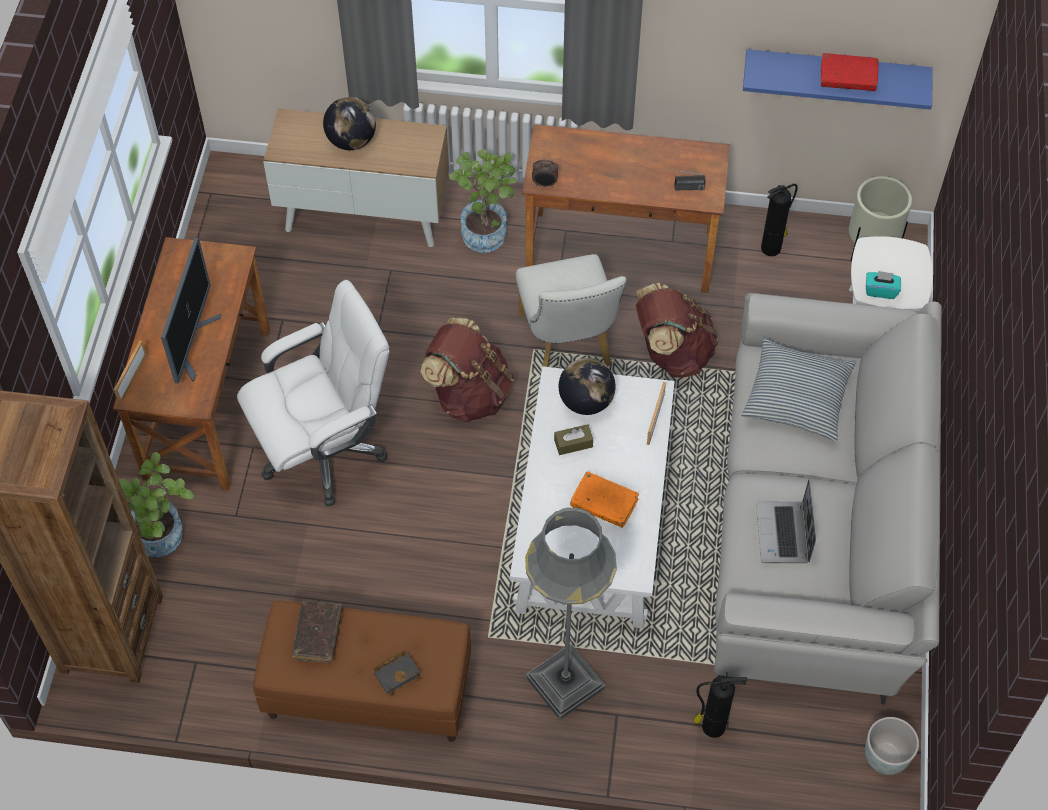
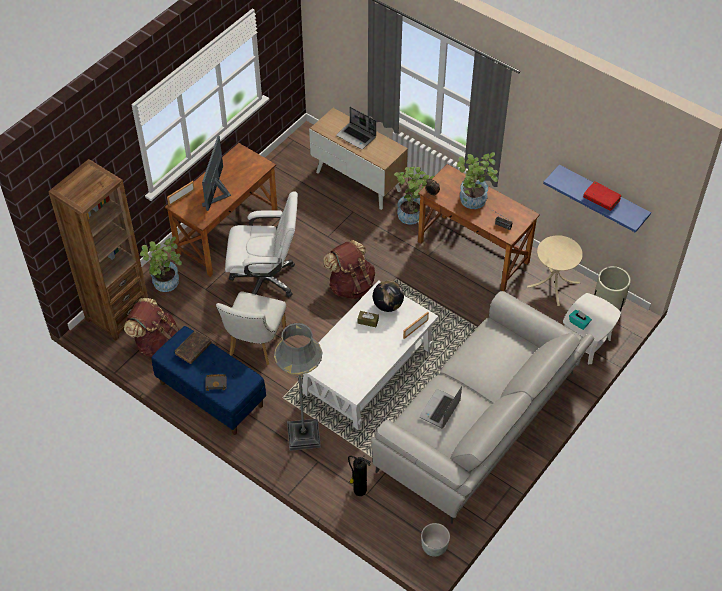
camera: 30 degrees right, 5 degrees down
monitor [161,237,221,384] -> monitor turned 150 degrees clockwise [202,136,231,211]
brown bench [253,601,471,742] -> blue bench [152,326,266,435]
globe [323,97,376,150] -> laptop [336,107,376,150]
white chair [516,254,626,367] -> white chair moved to [216,291,286,365]
orange book [570,472,639,528] -> none
brown backpack [636,283,718,378] -> brown backpack moved to [124,298,180,357]
pillow [741,338,856,441] -> none
fire extinguisher [761,184,798,256] -> beige side table [527,235,583,306]
none -> potted plant [456,152,498,209]

